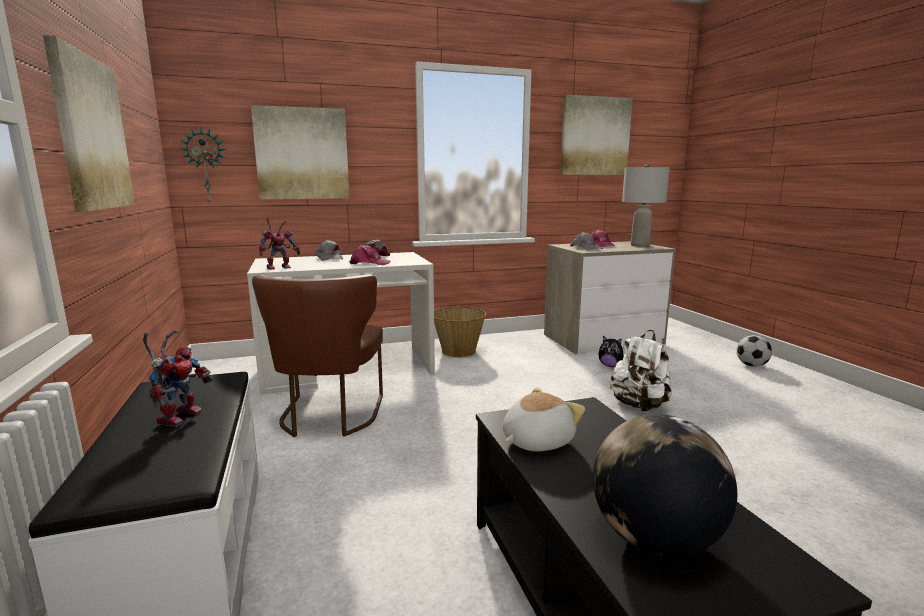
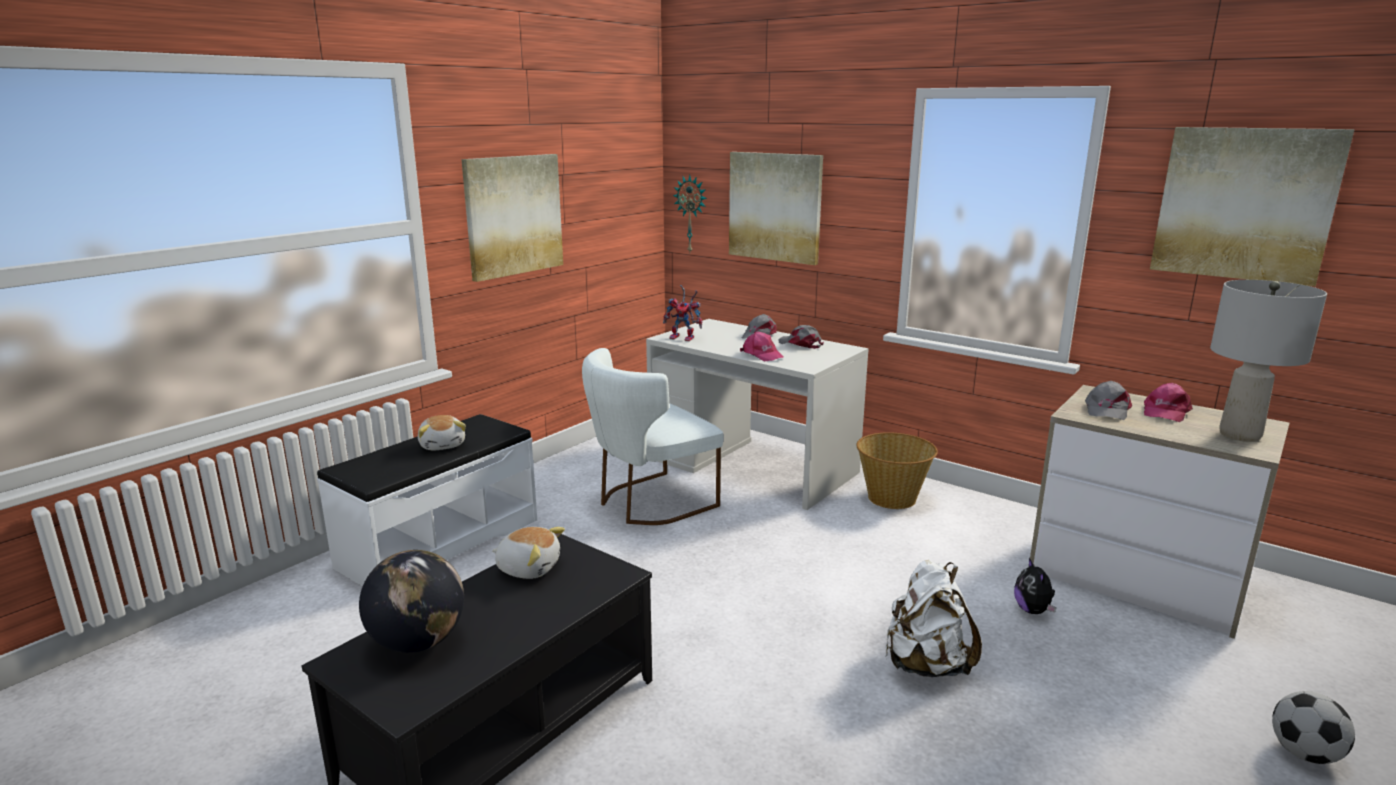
camera: 55 degrees right, 5 degrees up
toy robot [143,330,213,427] -> plush toy [418,415,466,450]
brown chair [252,274,383,437] -> white chair [582,348,723,525]

